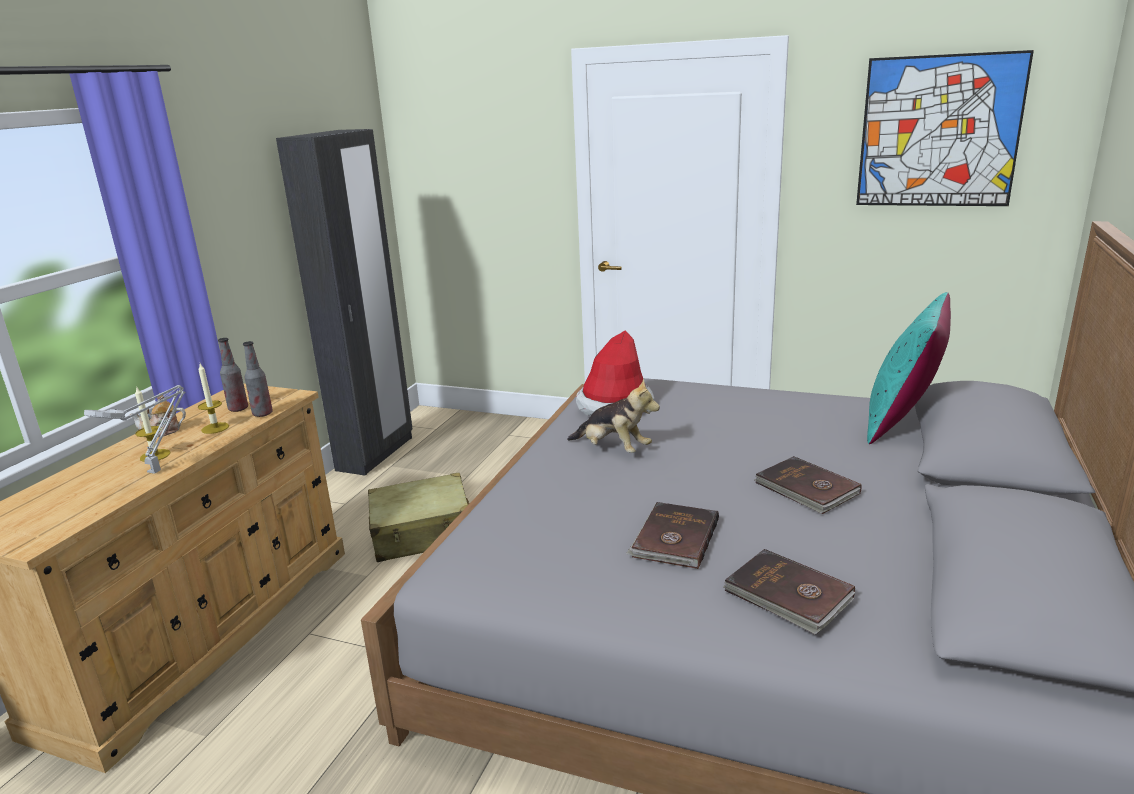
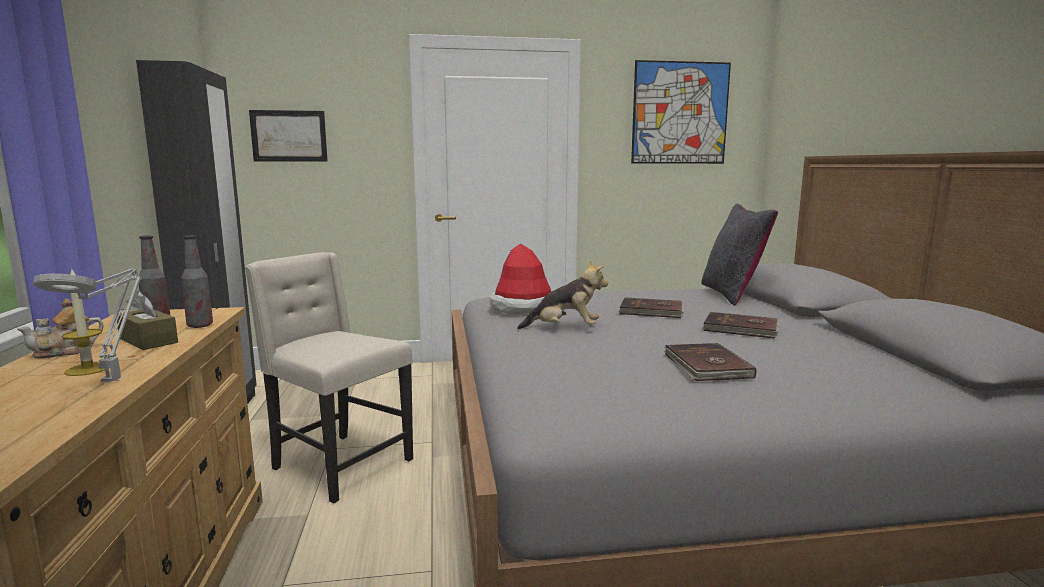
camera: 30 degrees left, 10 degrees down
candle [198,364,229,434] -> brown tissue box [117,291,178,350]
beige suitcase [368,473,469,562] -> beige chair [245,252,413,503]
brown book [723,549,855,635] -> brown book moved to [619,297,685,318]
turquoise pillow [867,292,951,444] -> black pillow [701,204,778,306]
none -> picture [249,110,328,162]

